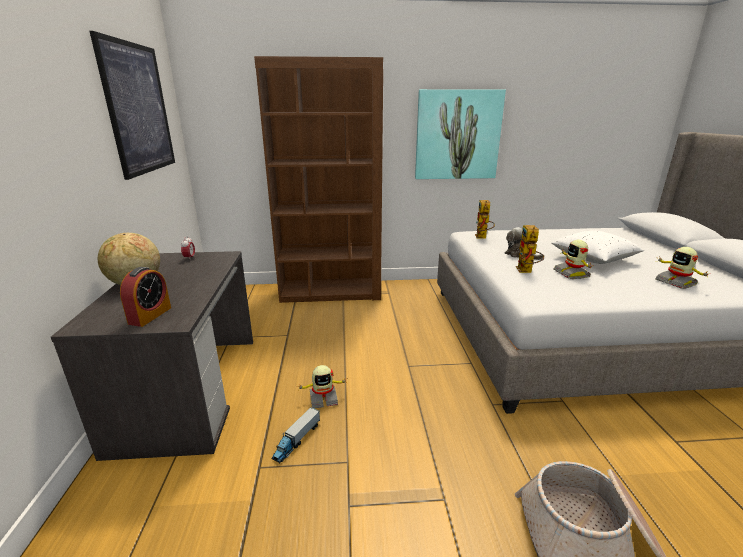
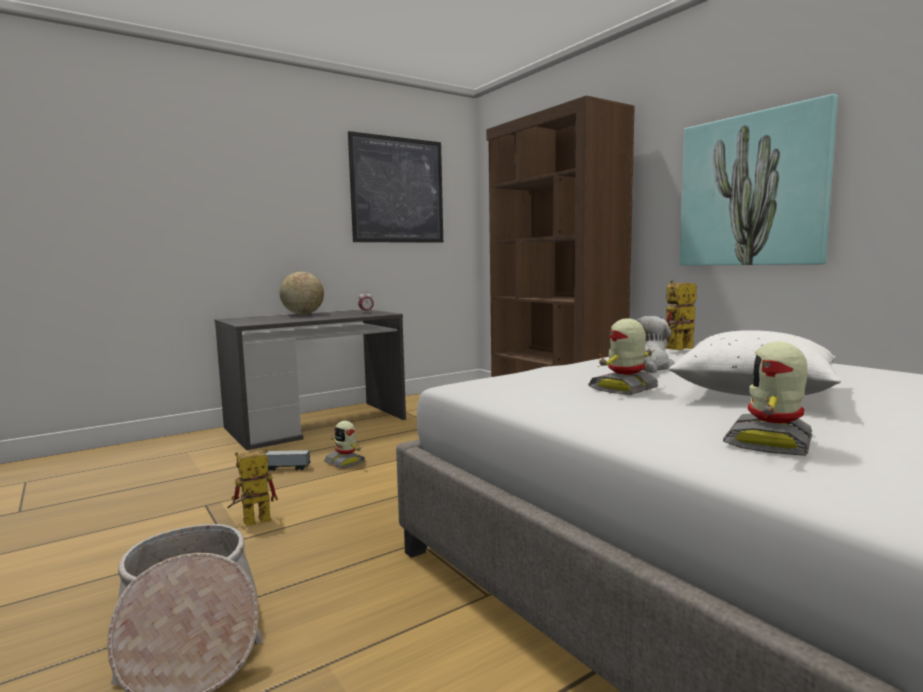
camera: 60 degrees right, 15 degrees down
alarm clock [120,267,171,327] -> none
toy robot [516,225,544,273] -> toy robot moved to [228,450,278,526]

